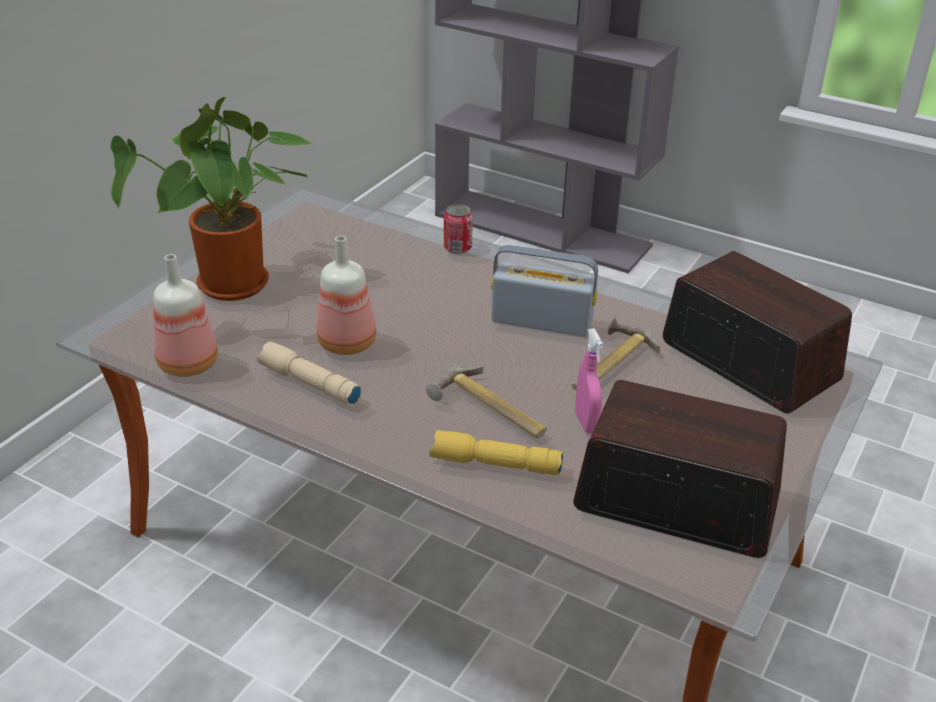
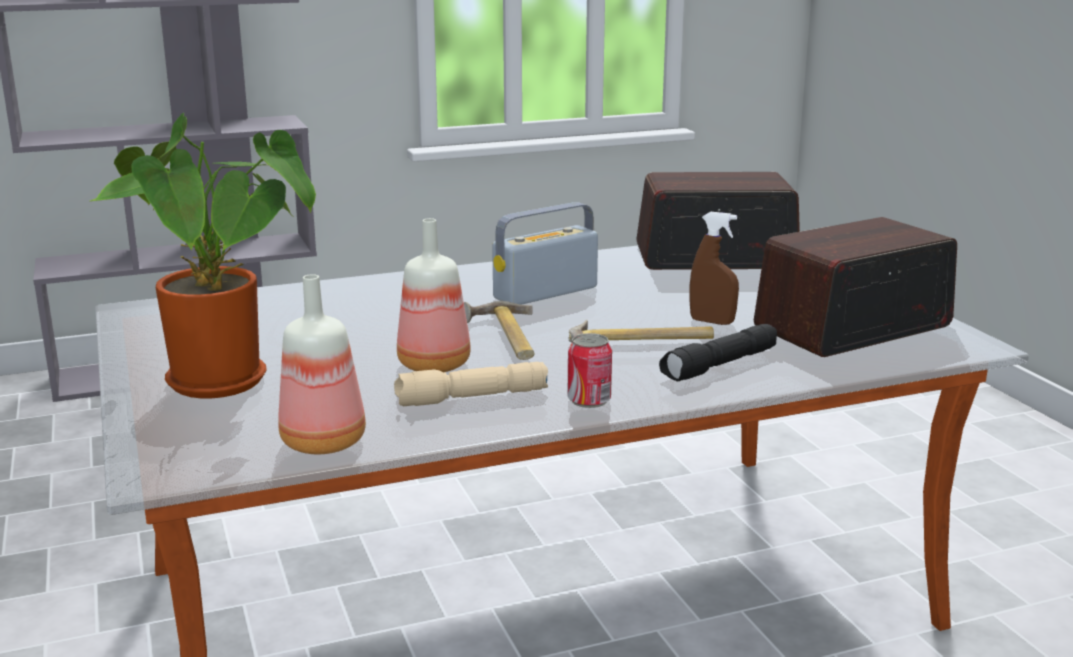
camera: 50 degrees left, 15 degrees down
yellow flashlight [429,430,564,475] -> black flashlight [659,324,777,382]
can [444,205,473,254] -> can moved to [568,333,612,408]
hammer [572,317,660,391] -> hammer moved to [464,301,535,360]
pink spray bottle [575,328,603,434] -> brown spray bottle [689,212,739,325]

